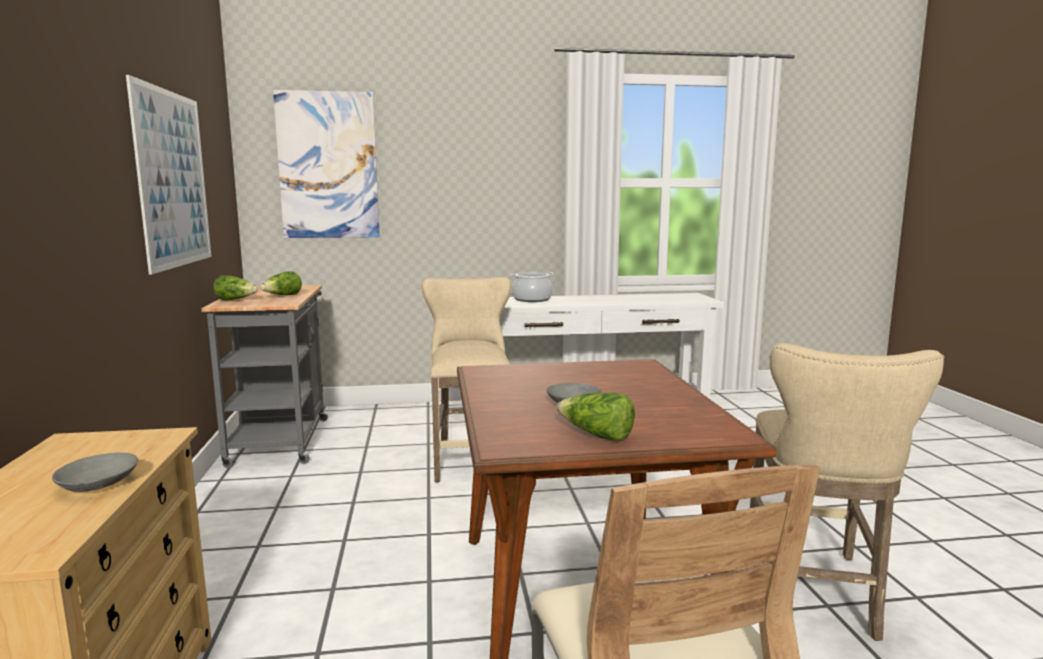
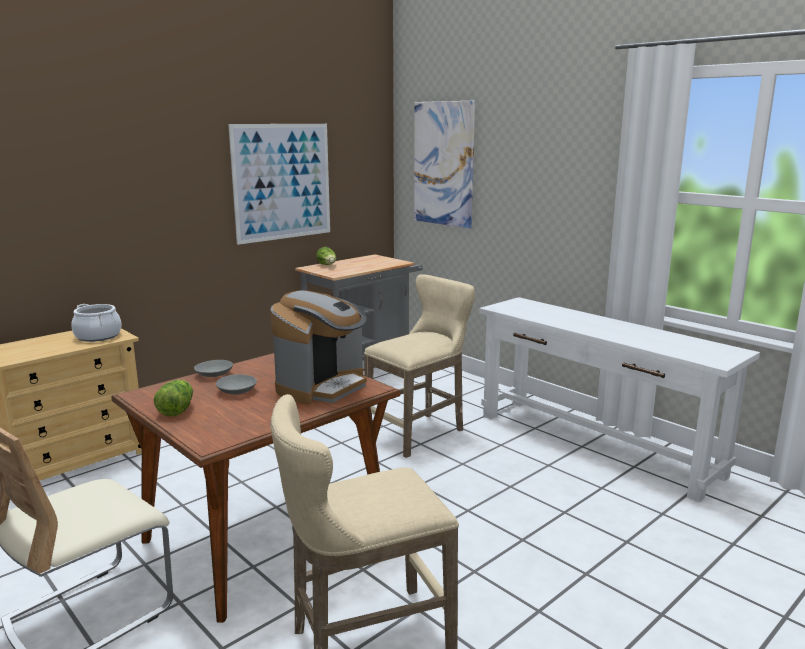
camera: 55 degrees right, 5 degrees up
grey bowl [52,453,138,492] -> grey bowl moved to [194,360,233,377]
lettuce [260,271,302,295] -> none
cooking pot [511,272,554,302] -> cooking pot moved to [71,304,122,342]
none -> coffee machine [271,290,367,405]

